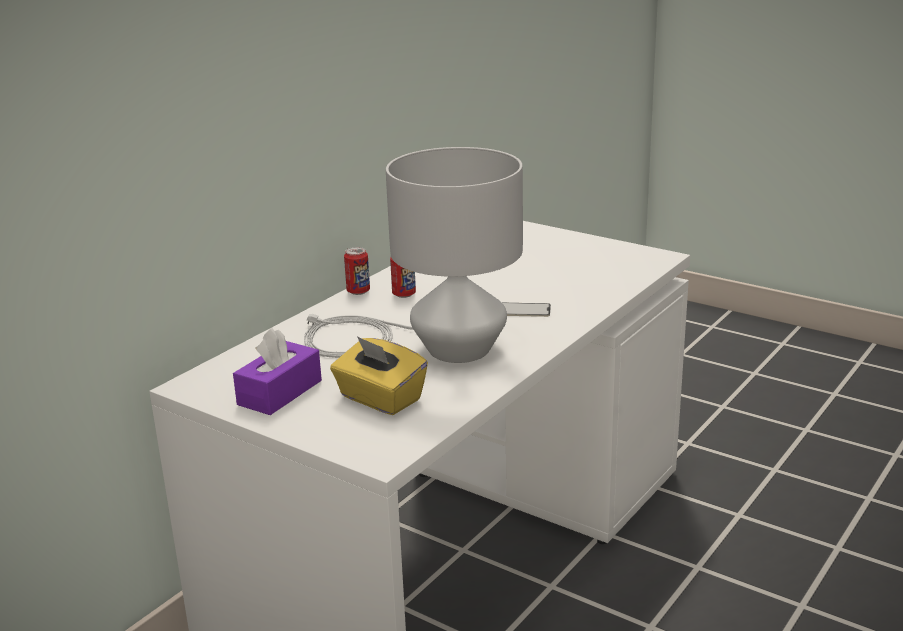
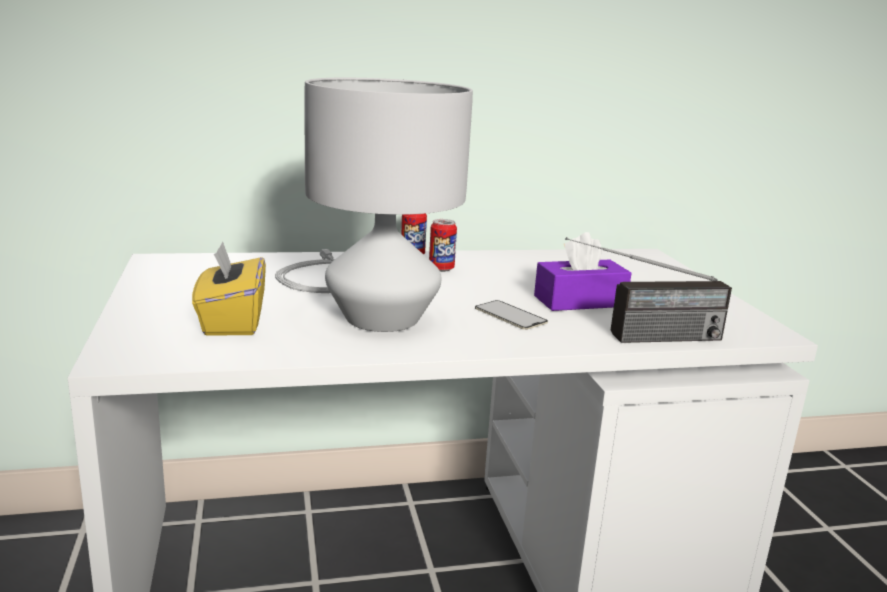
camera: 40 degrees right, 5 degrees down
purple tissue box [233,328,322,415] -> purple tissue box moved to [534,232,631,311]
none -> radio [565,237,732,343]

